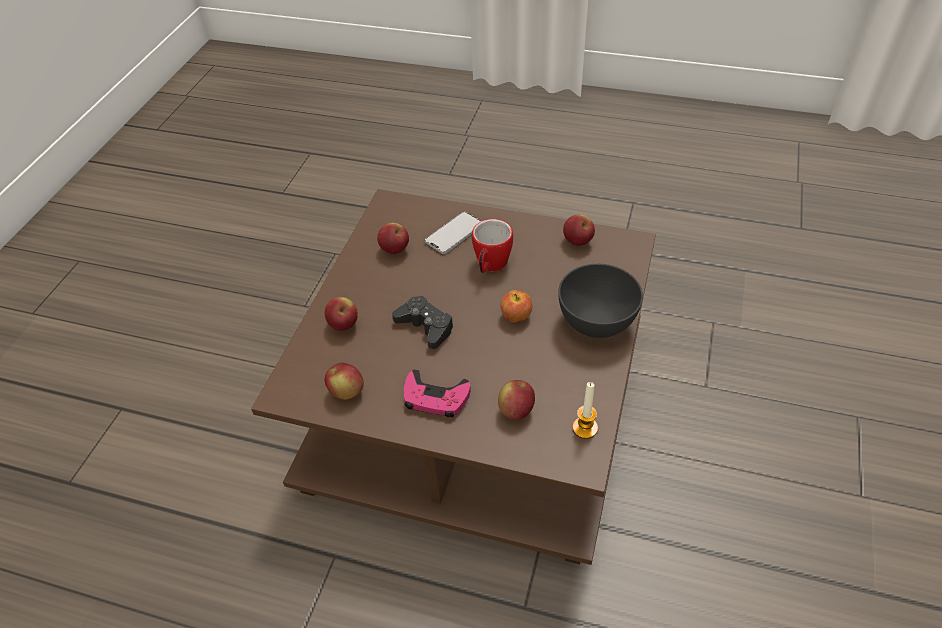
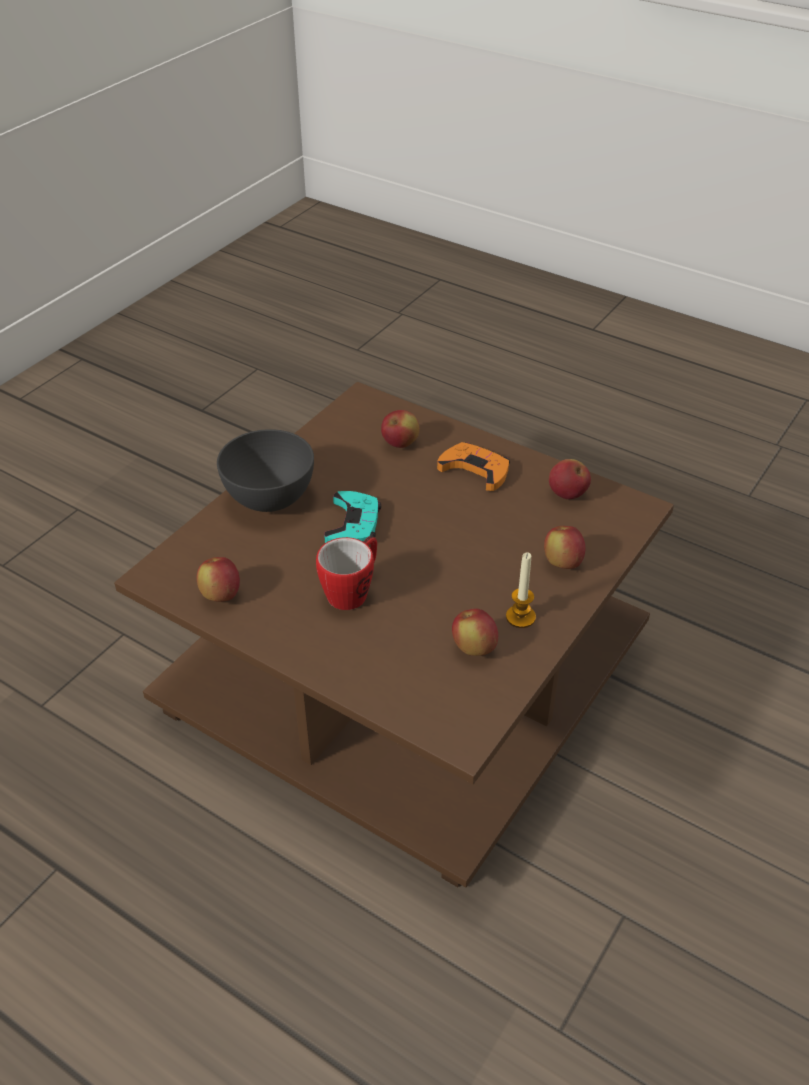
camera: 165 degrees left, 5 degrees down
black game controller [392,295,454,349] -> none
pink game controller [404,369,471,418] -> orange game controller [437,442,510,491]
phone [425,212,481,254] -> none
apple [500,290,532,323] -> turquoise game controller [324,491,381,543]
candle [572,382,598,439] -> candle moved to [506,552,536,628]

